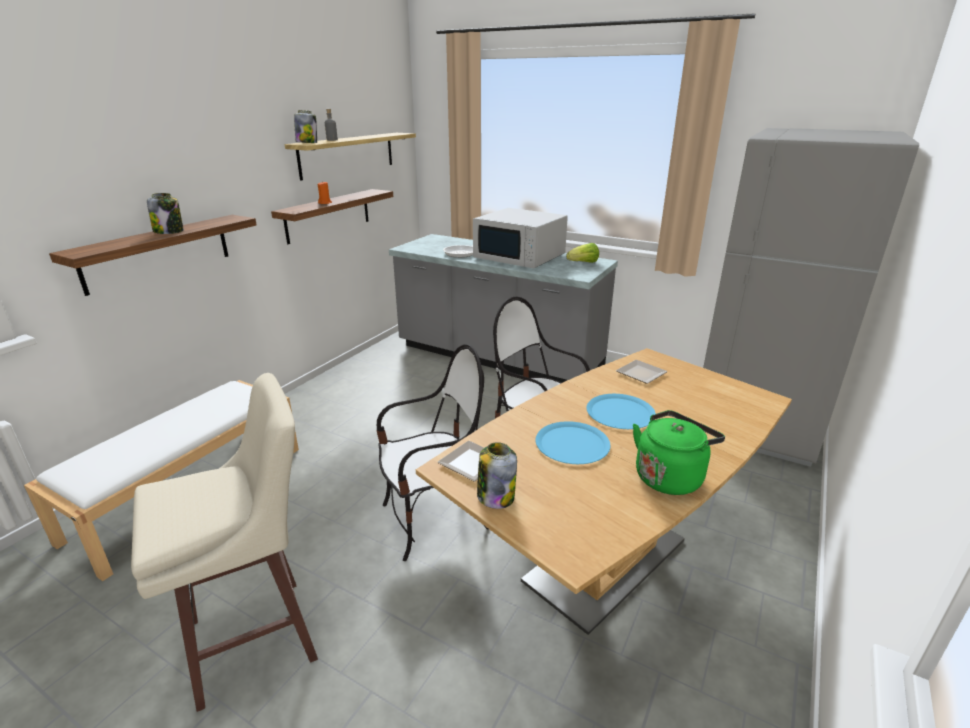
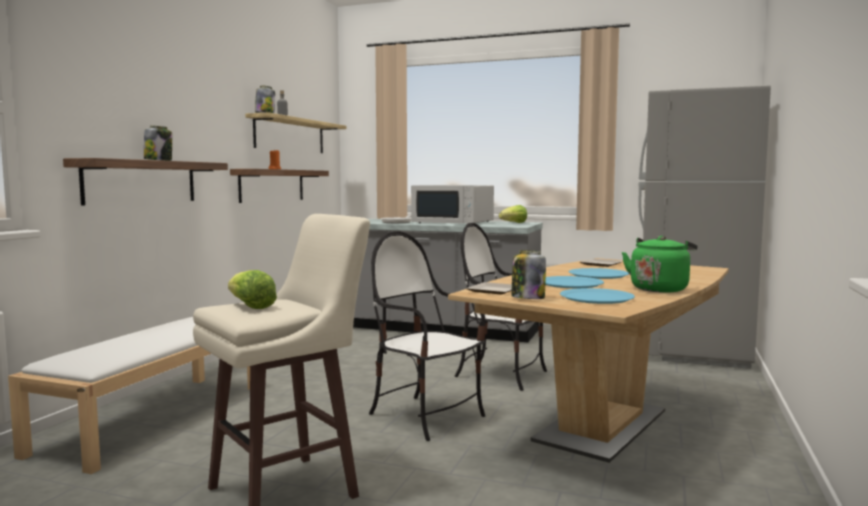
camera: 10 degrees left, 20 degrees down
chair [377,344,488,561] -> chair turned 105 degrees counterclockwise [369,231,486,441]
none -> lettuce [228,270,277,309]
none -> blue plate [560,288,635,304]

